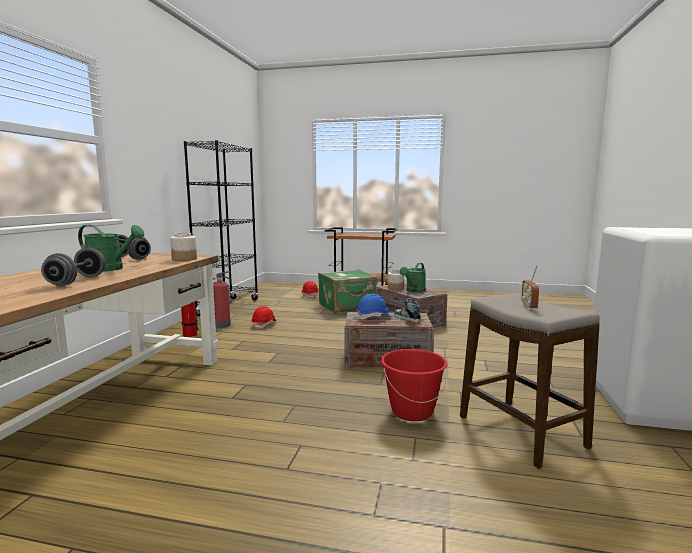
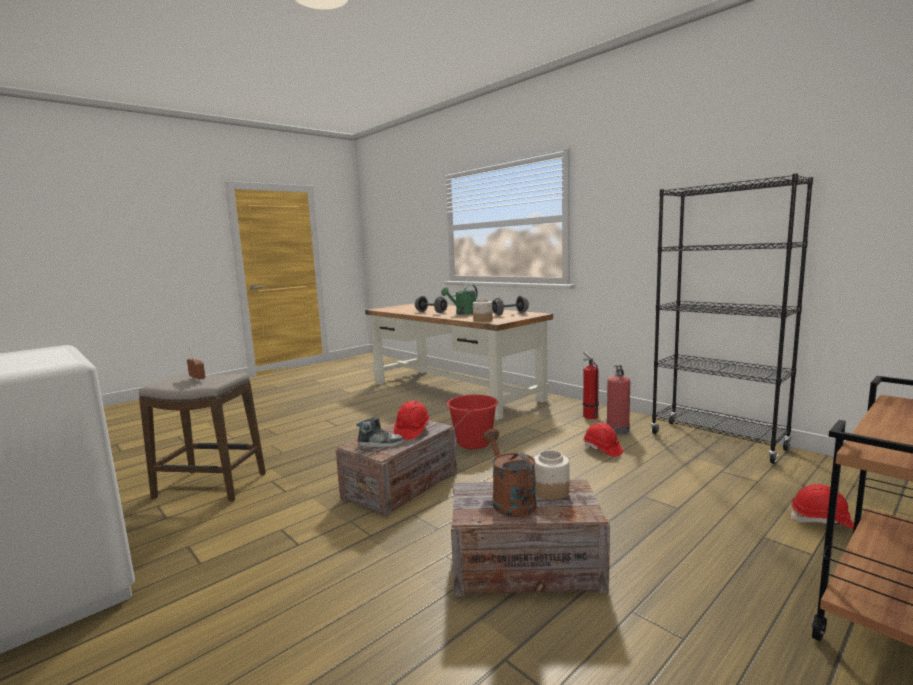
camera: 125 degrees right, 0 degrees up
green suitcase [318,269,377,313] -> none
blue hard hat [357,293,392,320] -> red hard hat [394,401,430,439]
red bucket [381,349,447,421] -> red bucket moved to [447,395,498,449]
green watering can [400,263,426,292] -> brown watering can [482,429,536,517]

